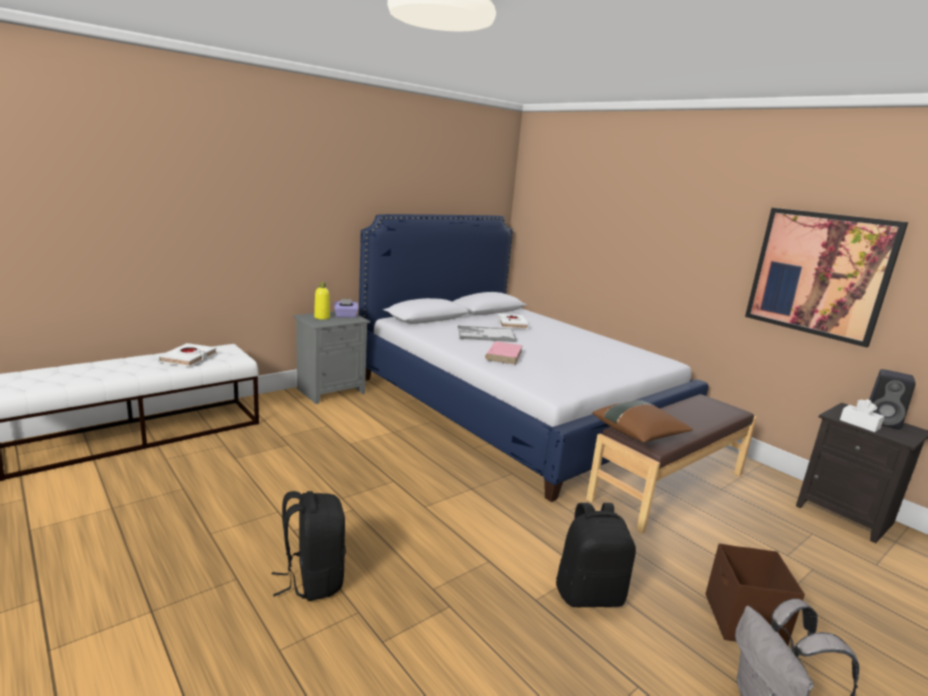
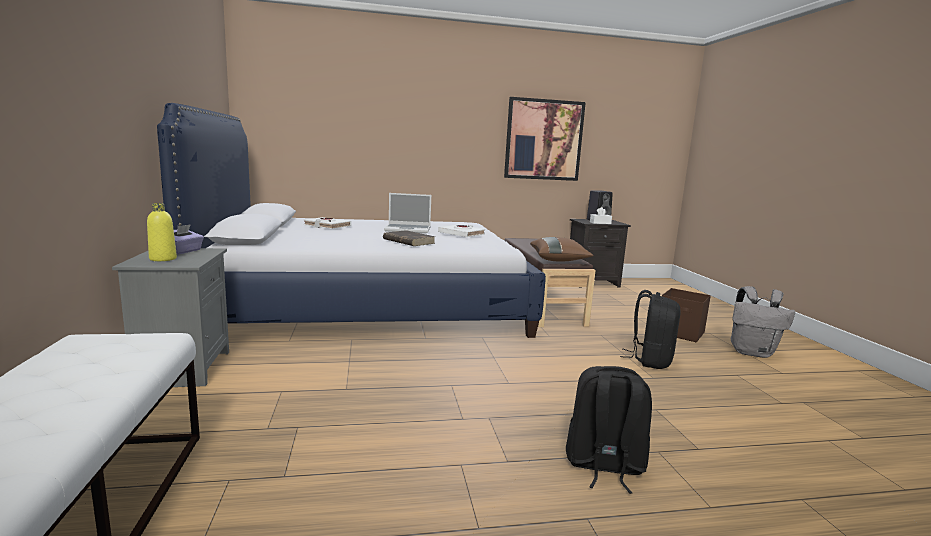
camera: 60 degrees left, 5 degrees down
white book [158,343,217,367] -> white book moved to [438,225,486,237]
tray [458,325,517,342] -> none
pink book [485,341,523,365] -> brown book [383,230,435,246]
none -> laptop [384,193,431,234]

